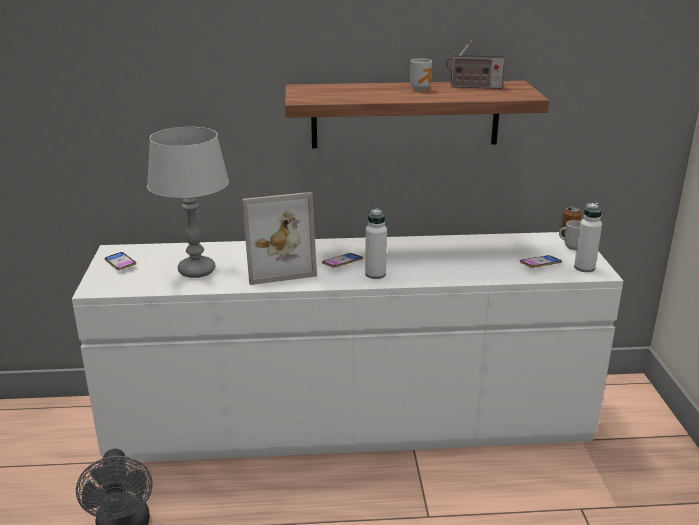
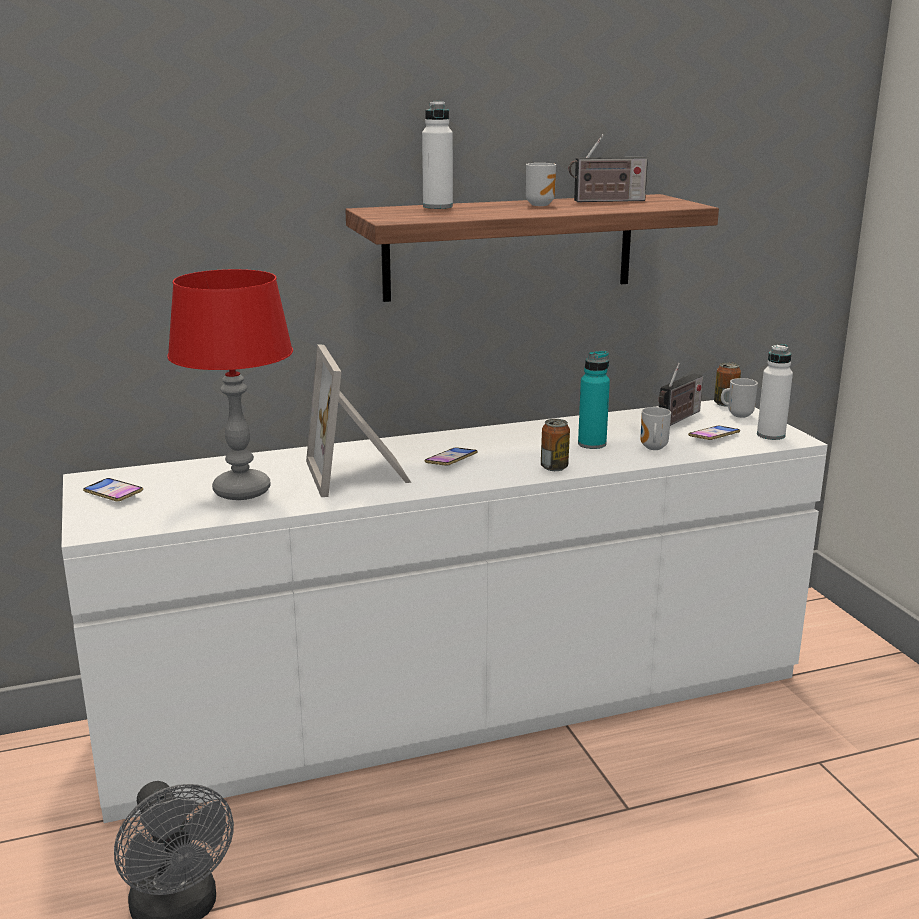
camera: 15 degrees left, 5 degrees down
grey table lamp [147,127,229,278] -> red table lamp [167,269,293,500]
picture frame [242,192,317,285] -> picture frame turned 105 degrees clockwise [306,344,411,497]
white bottle [365,208,387,279] -> white bottle moved to [422,101,453,209]
none -> can [541,419,570,471]
none -> turquoise bottle [578,351,610,449]
none -> mug [640,407,671,450]
none -> radio [659,363,703,426]

